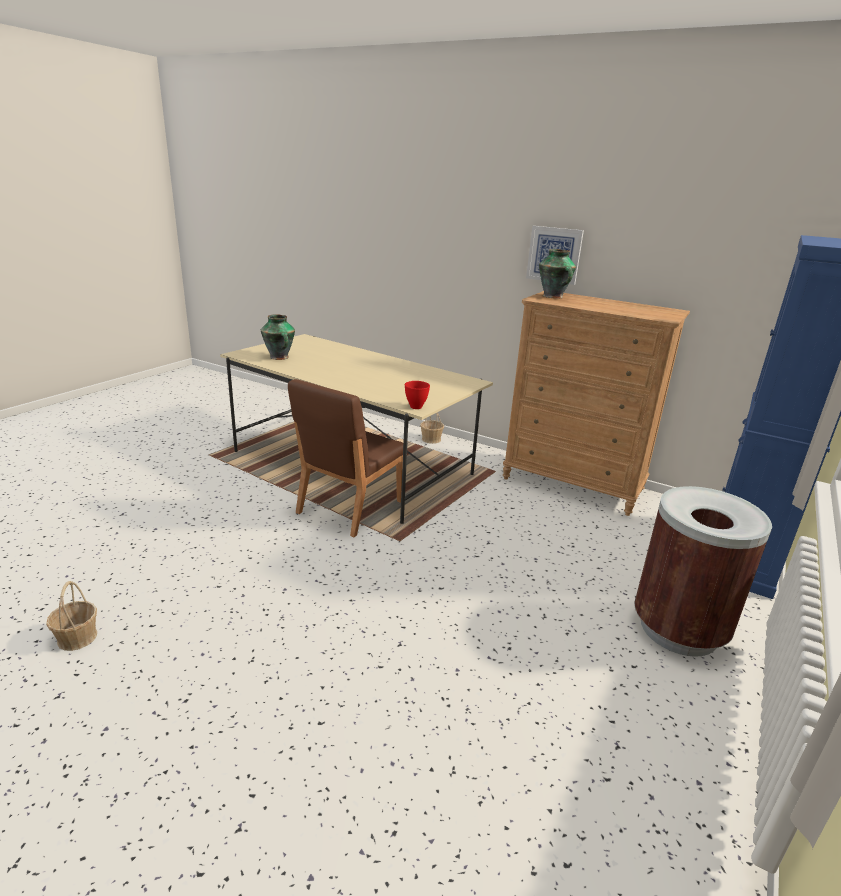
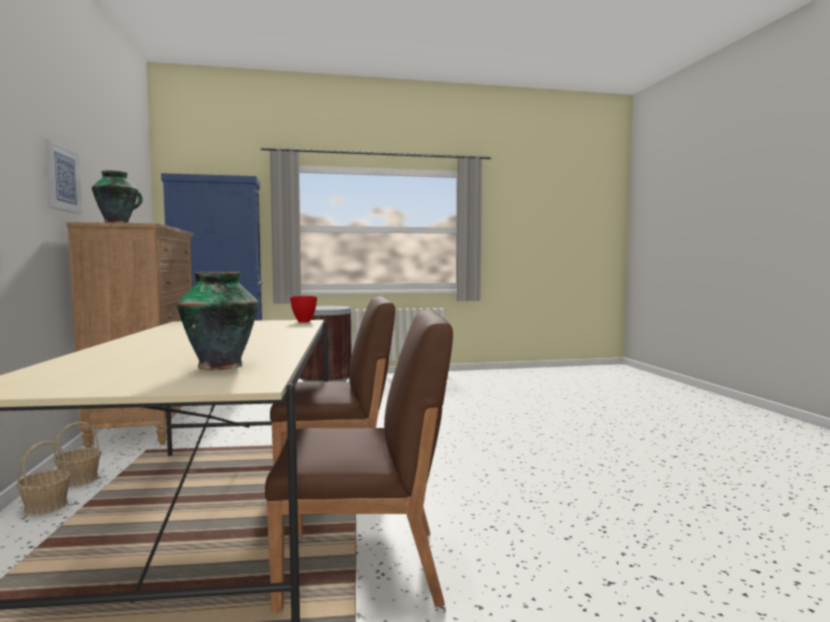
camera: 130 degrees left, 20 degrees down
basket [46,581,97,651] -> basket moved to [54,422,102,487]
none -> brown chair [265,310,453,612]

